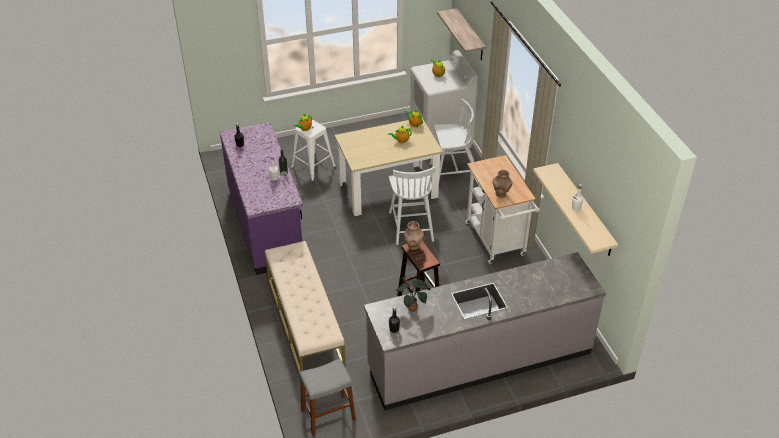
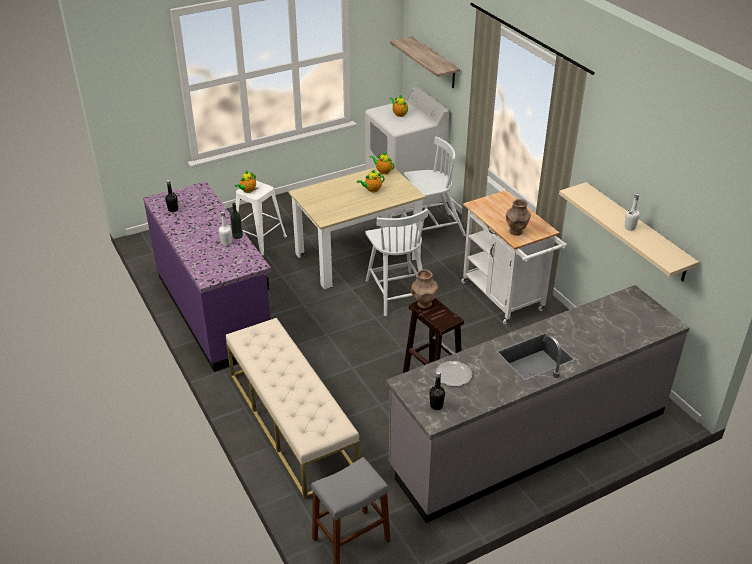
camera: 10 degrees left, 5 degrees down
potted plant [396,279,430,312] -> plate [436,361,472,386]

